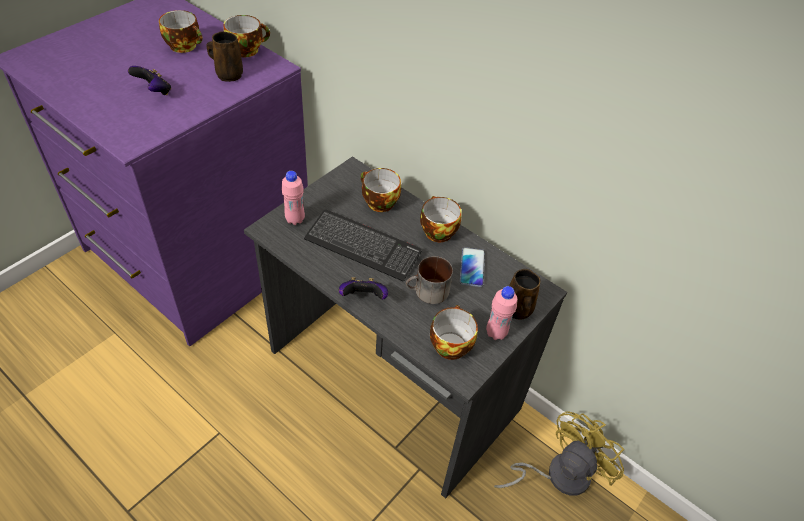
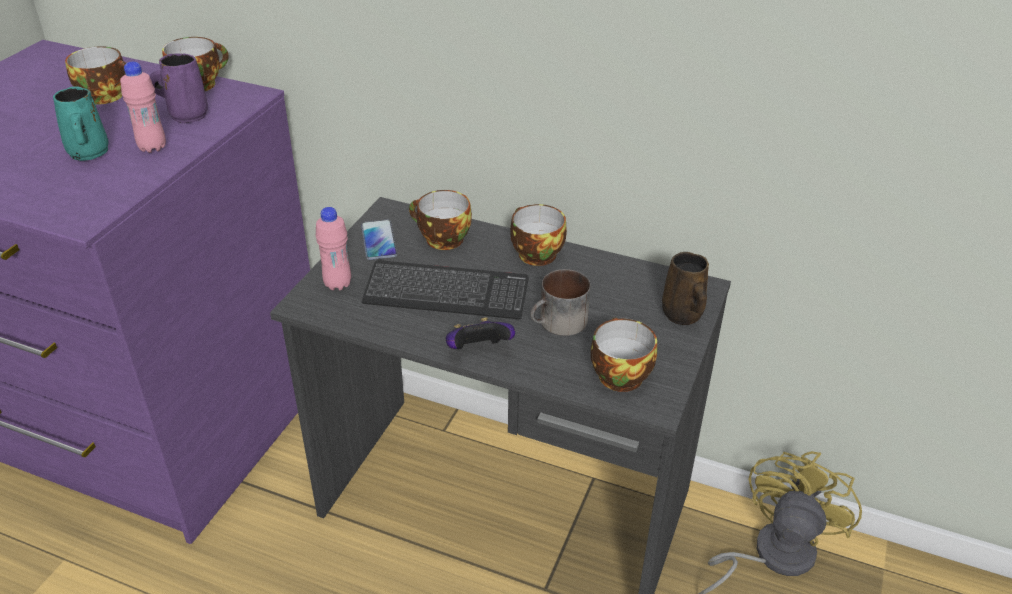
camera: 15 degrees left, 10 degrees down
game controller [128,66,171,95] -> turquoise mug [53,86,109,161]
brown mug [206,32,243,82] -> purple mug [150,54,208,123]
phone [460,247,485,287] -> phone moved to [361,220,397,260]
pink bottle [486,286,517,340] -> pink bottle moved to [120,62,166,153]

